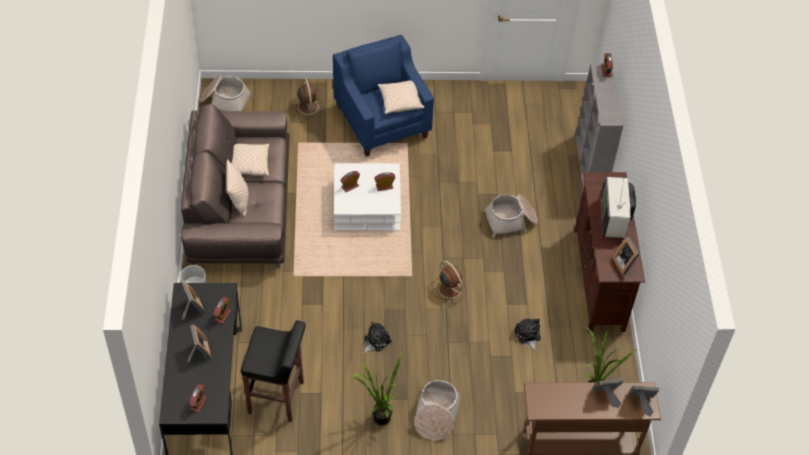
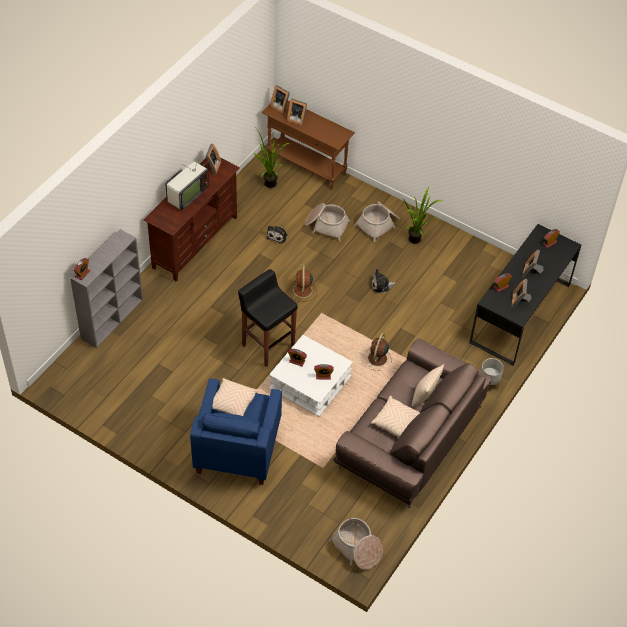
camera: 145 degrees left, 0 degrees up
black stool [241,320,306,422] -> black stool moved to [238,269,298,367]
brown fan [292,78,323,119] -> brown fan moved to [365,333,391,371]
basket [483,194,538,238] -> basket moved to [304,203,350,242]

